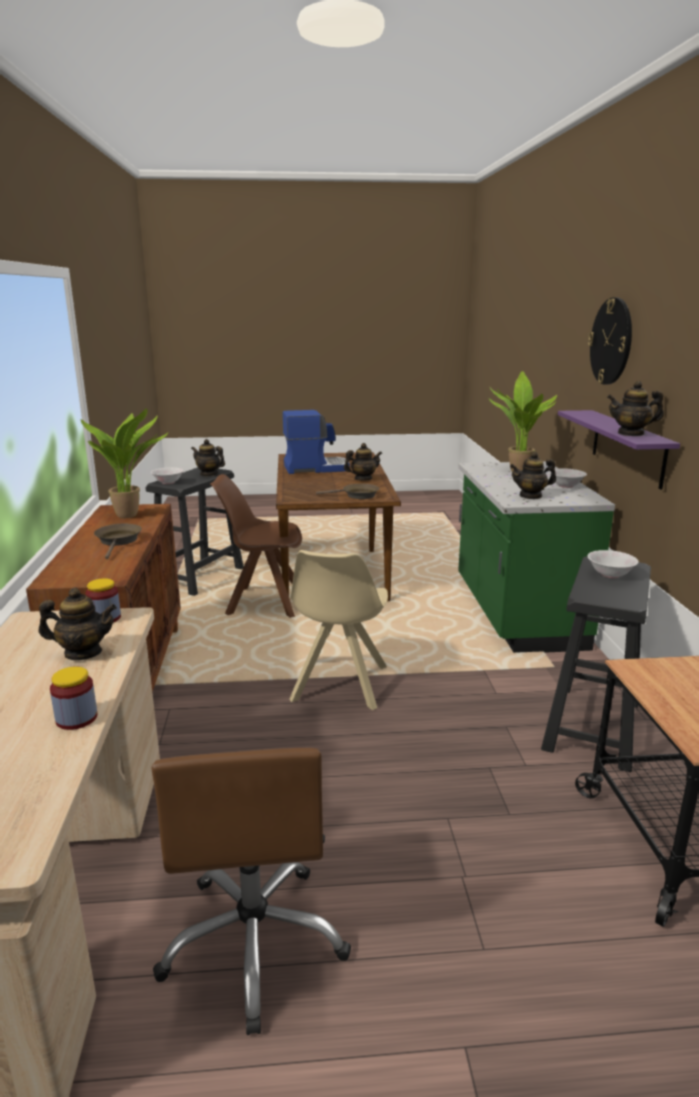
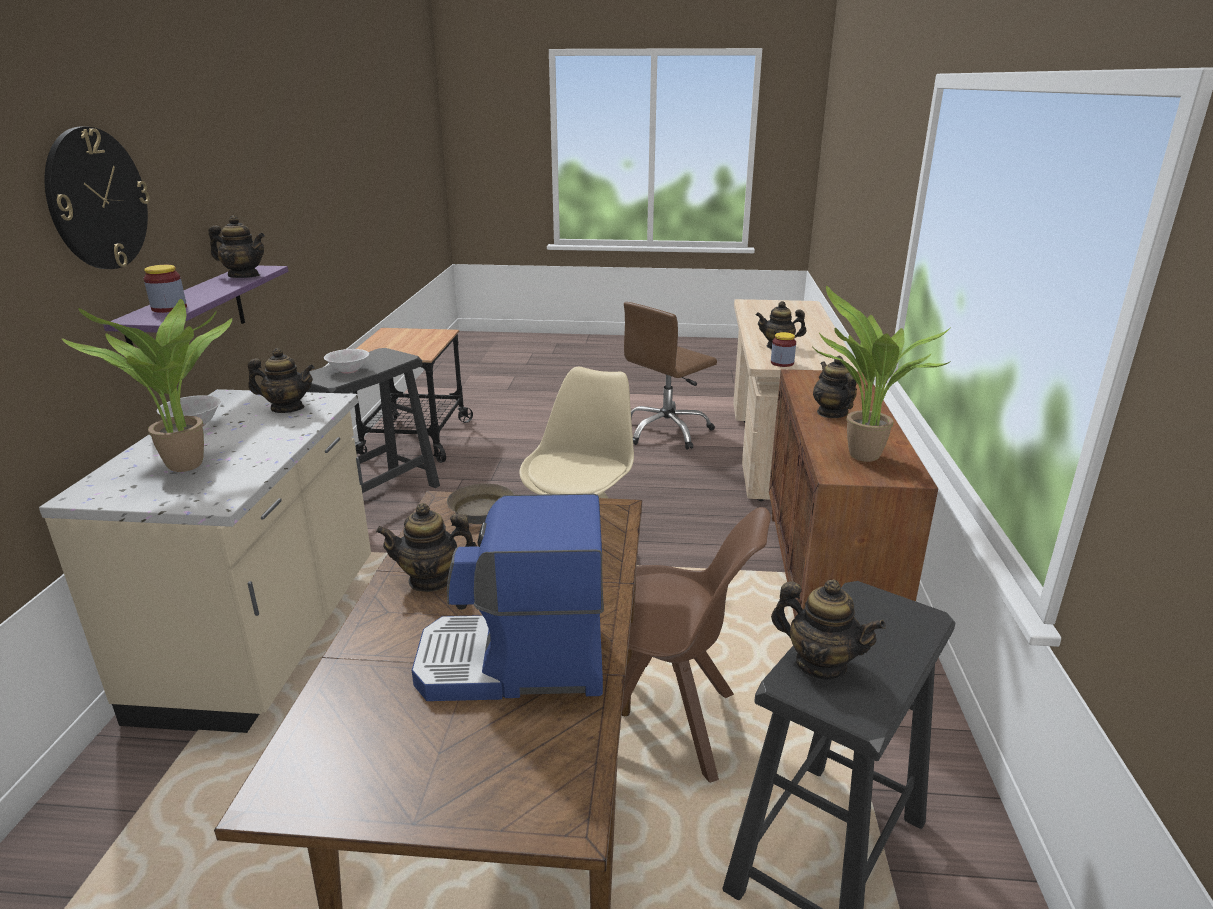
camera: 170 degrees left, 5 degrees up
jar [50,666,97,730] -> jar moved to [144,265,187,313]
brown frying pan [94,524,142,559] -> teapot [813,356,857,418]
white bowl [151,467,184,484] -> none
brown office chair [152,748,351,1035] -> brown office chair turned 135 degrees counterclockwise [624,302,717,449]
green counter [458,461,615,653] -> beige counter [39,389,371,733]

